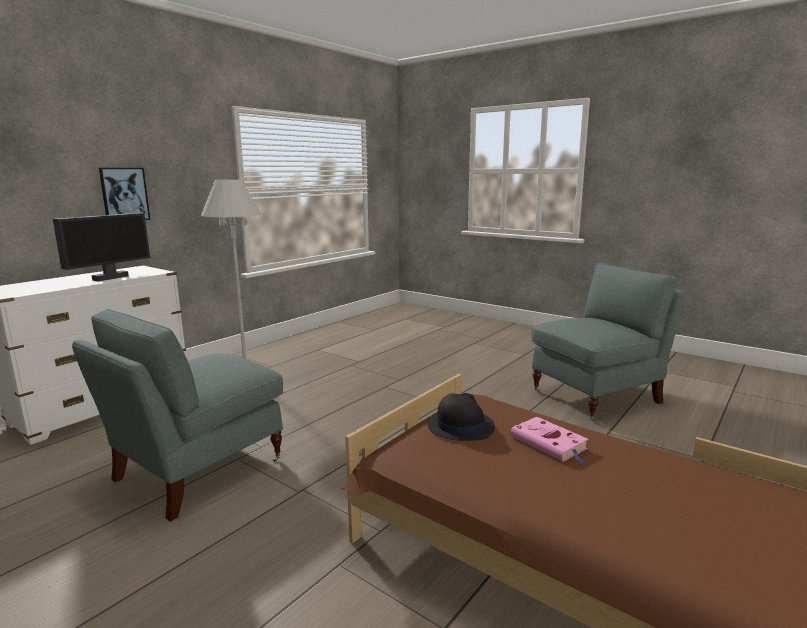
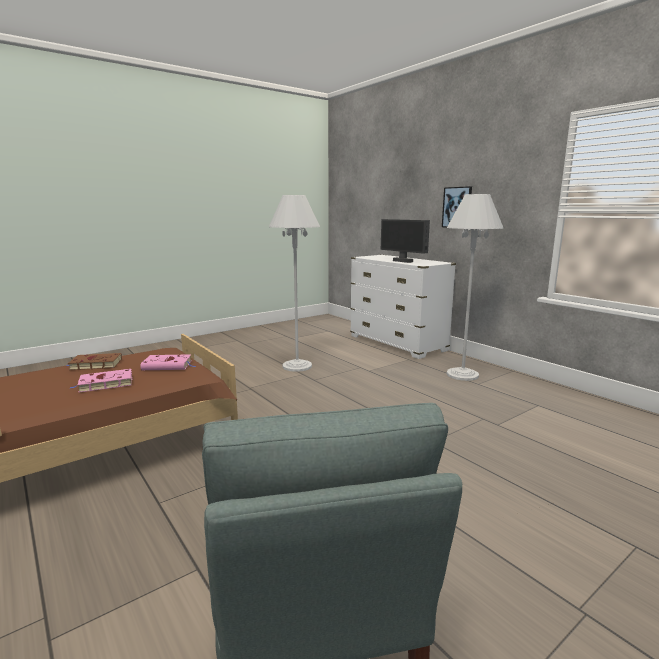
camera: 105 degrees right, 0 degrees up
grey armchair [72,309,283,522] -> white floor lamp [269,195,320,372]
black hat [427,393,495,441] -> pink book [140,354,196,370]
none -> brown book [67,353,122,370]

